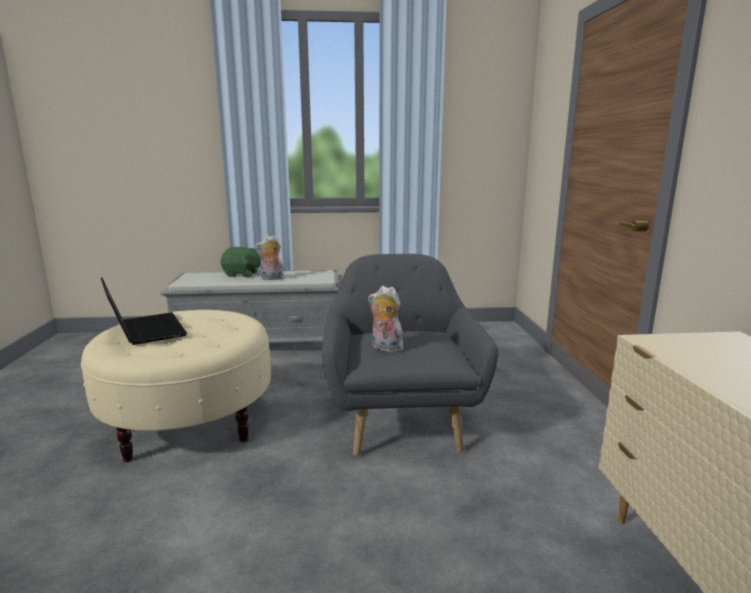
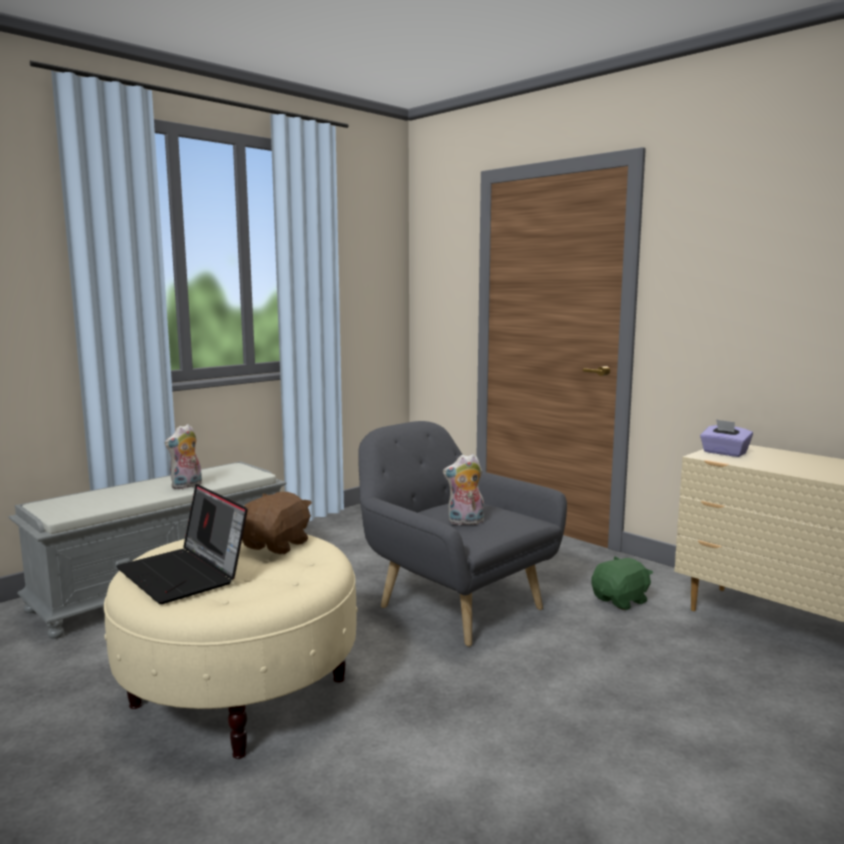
camera: 40 degrees left, 5 degrees down
laptop [101,277,187,345] -> laptop turned 150 degrees counterclockwise [116,484,248,604]
green plush toy [221,247,261,277] -> green plush toy moved to [592,556,653,610]
none -> brown plush toy [242,492,312,554]
none -> purple tissue box [700,419,753,457]

